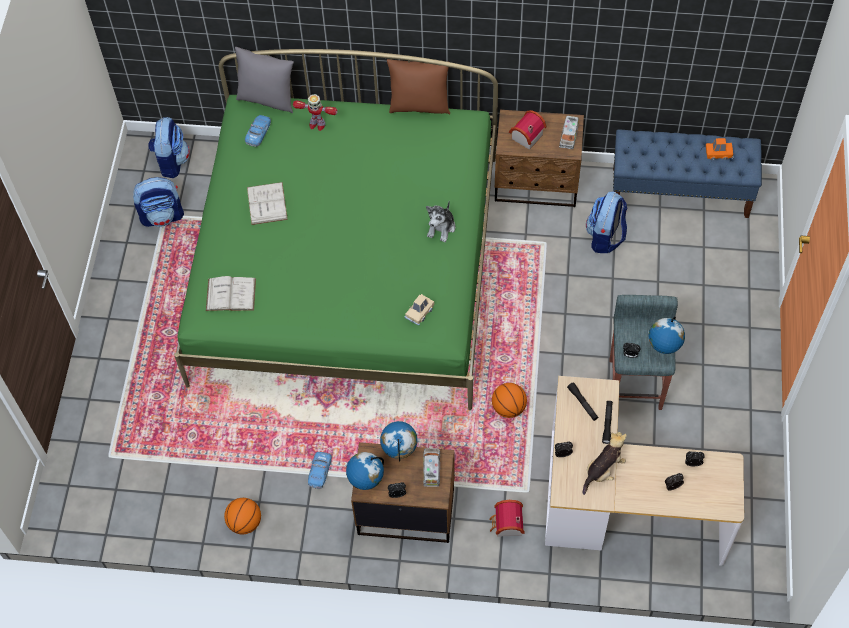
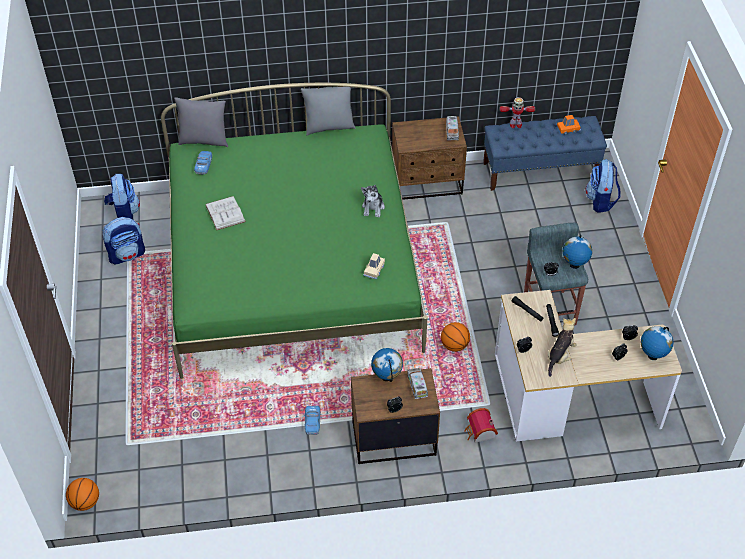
camera: 15 degrees left, 10 degrees down
white book [206,276,256,311] -> none
basketball [224,498,261,534] -> basketball moved to [66,478,99,511]
toy robot [293,94,338,131] -> toy robot moved to [499,97,535,128]
globe [346,452,384,490] -> globe moved to [641,326,673,360]
brown pillow [387,59,450,114] -> grey pillow [301,87,356,135]
toy house [509,110,546,150] -> none
backpack [586,191,627,253] -> backpack moved to [586,159,620,213]

